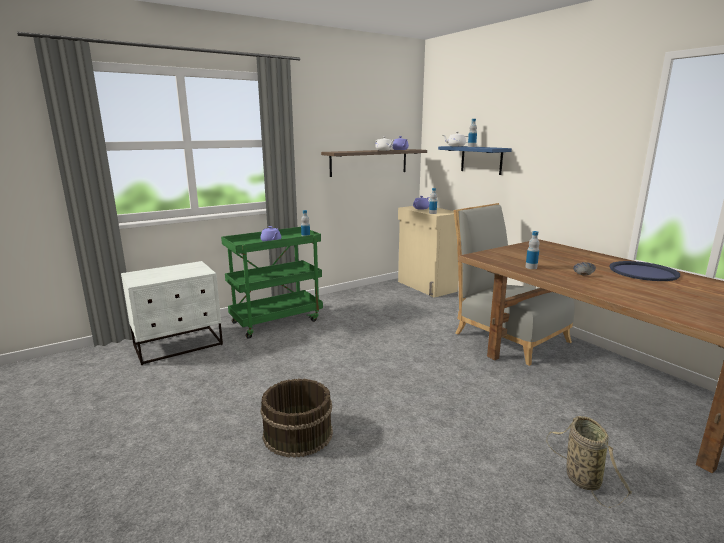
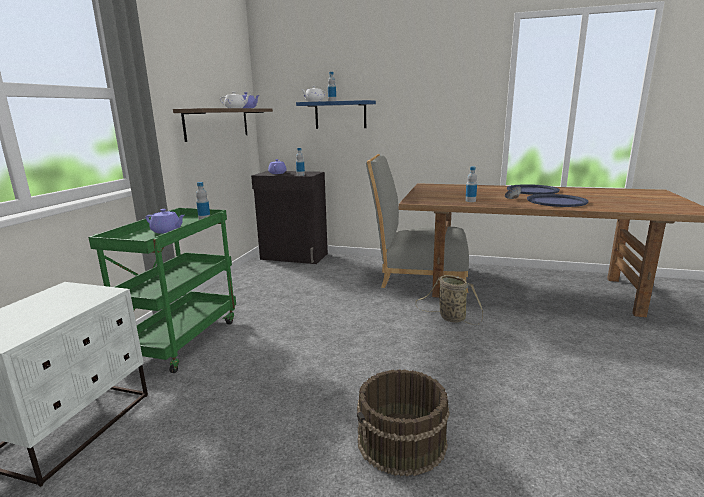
camera: 40 degrees left, 0 degrees up
beige cabinet [398,206,458,298] -> black cabinet [251,171,328,264]
basket [546,416,632,508] -> basket moved to [415,275,483,325]
none -> blue tray [527,194,588,207]

